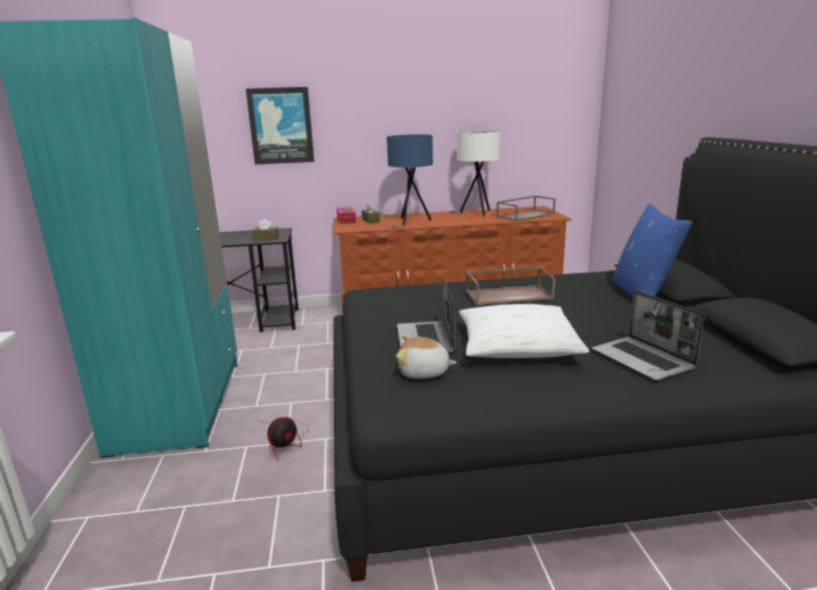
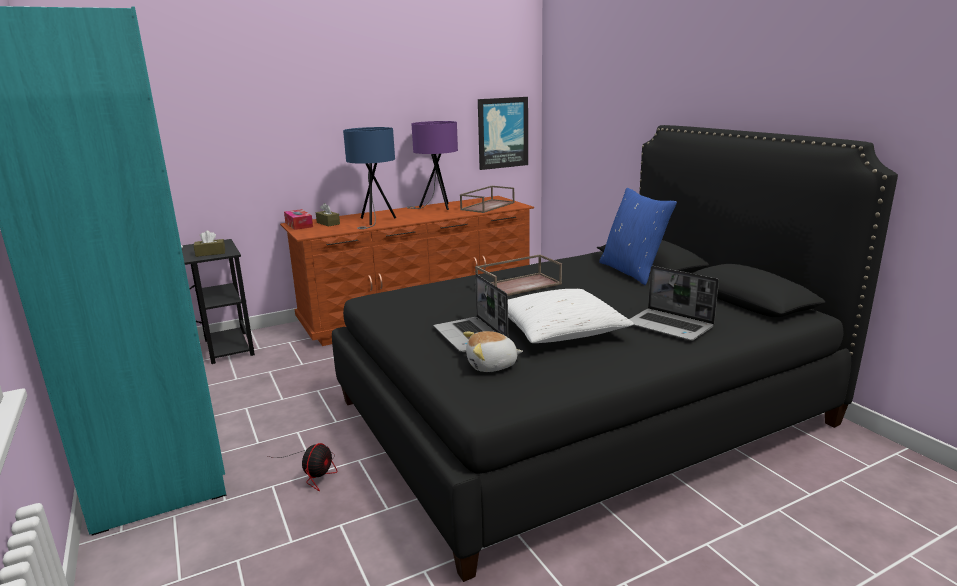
camera: 20 degrees left, 0 degrees up
picture [246,87,314,164] -> picture moved to [478,97,528,170]
white table lamp [449,131,501,216] -> purple table lamp [407,121,458,210]

